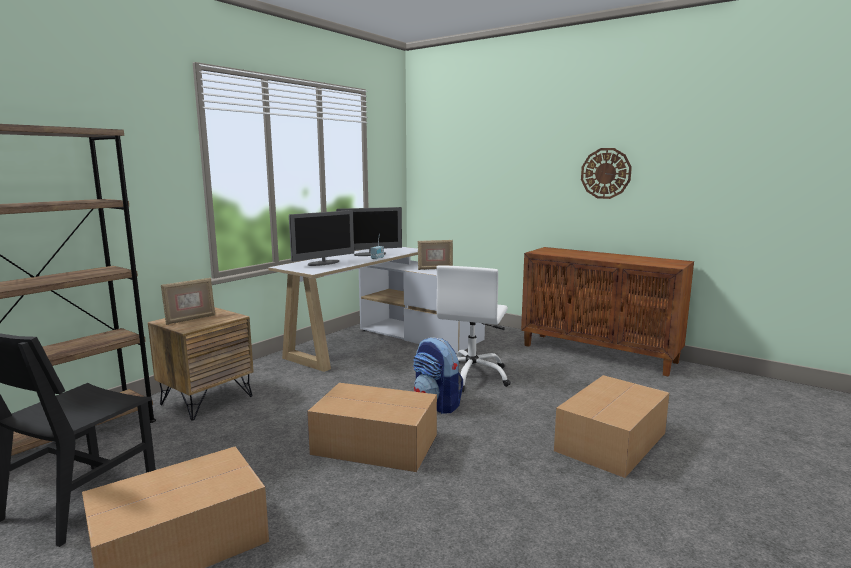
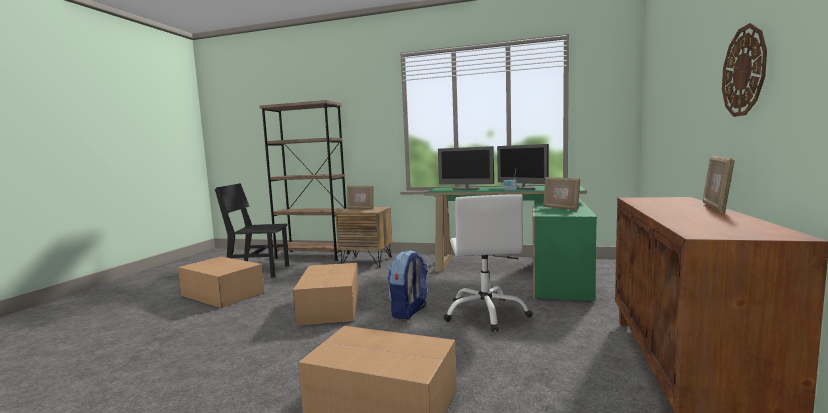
camera: 70 degrees right, 5 degrees down
white desk [268,247,485,372] -> green desk [425,186,597,301]
white office chair [436,265,511,392] -> white office chair turned 90 degrees counterclockwise [443,194,532,332]
none -> picture frame [703,156,735,213]

